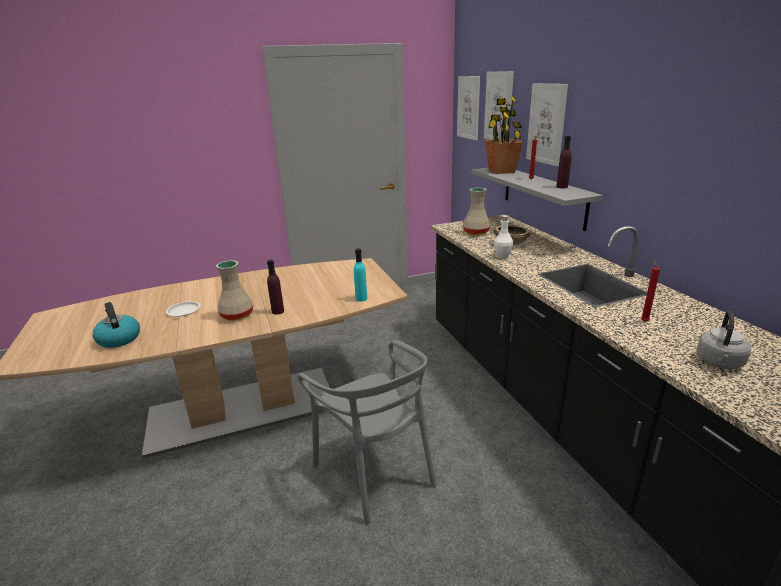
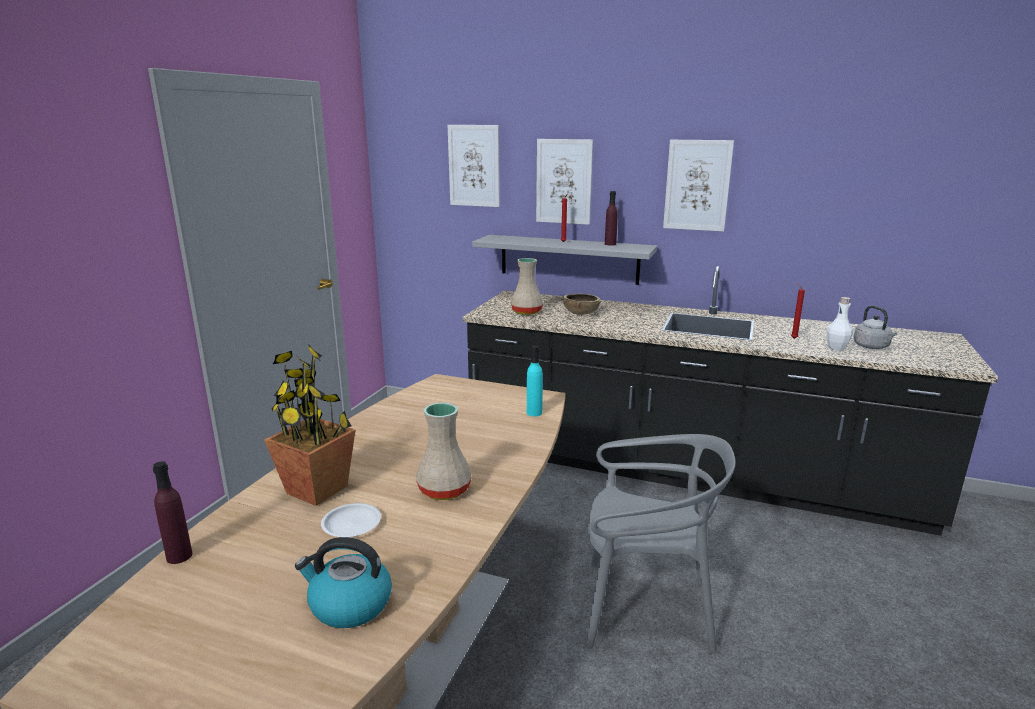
camera: 50 degrees left, 5 degrees down
purple bottle [267,260,284,315] -> purple bottle moved to [153,461,192,564]
picture [457,76,480,140] -> picture moved to [663,140,734,232]
potted plant [485,96,524,174] -> potted plant moved to [264,345,355,506]
white bottle [494,215,513,259] -> white bottle moved to [826,297,853,351]

